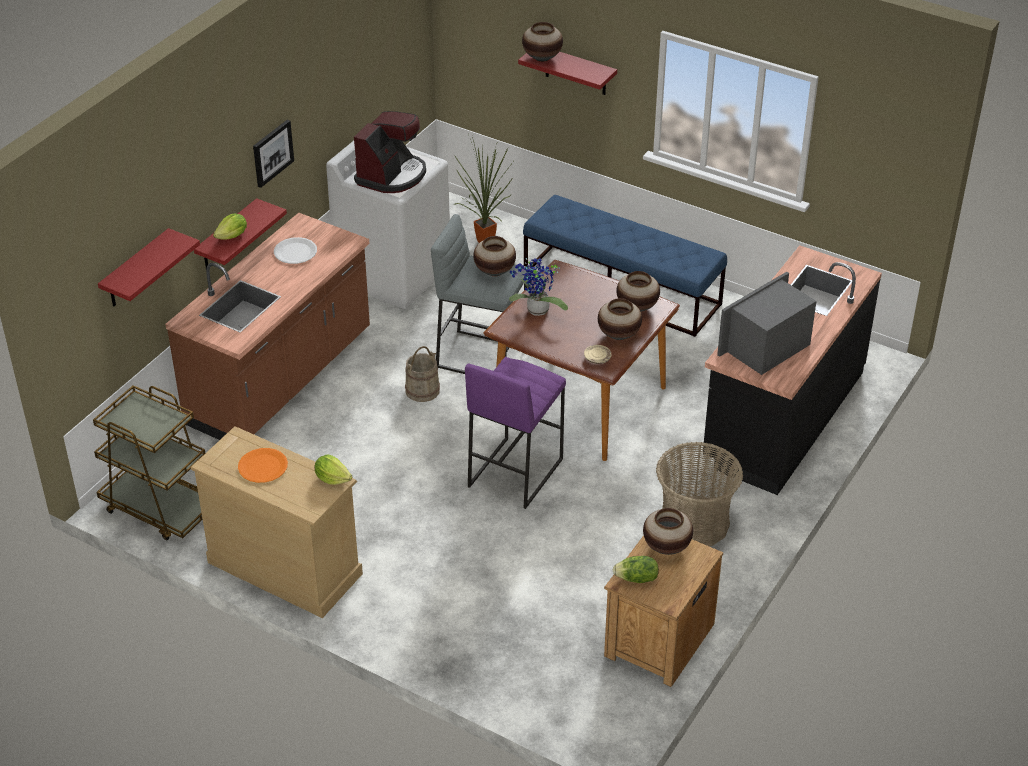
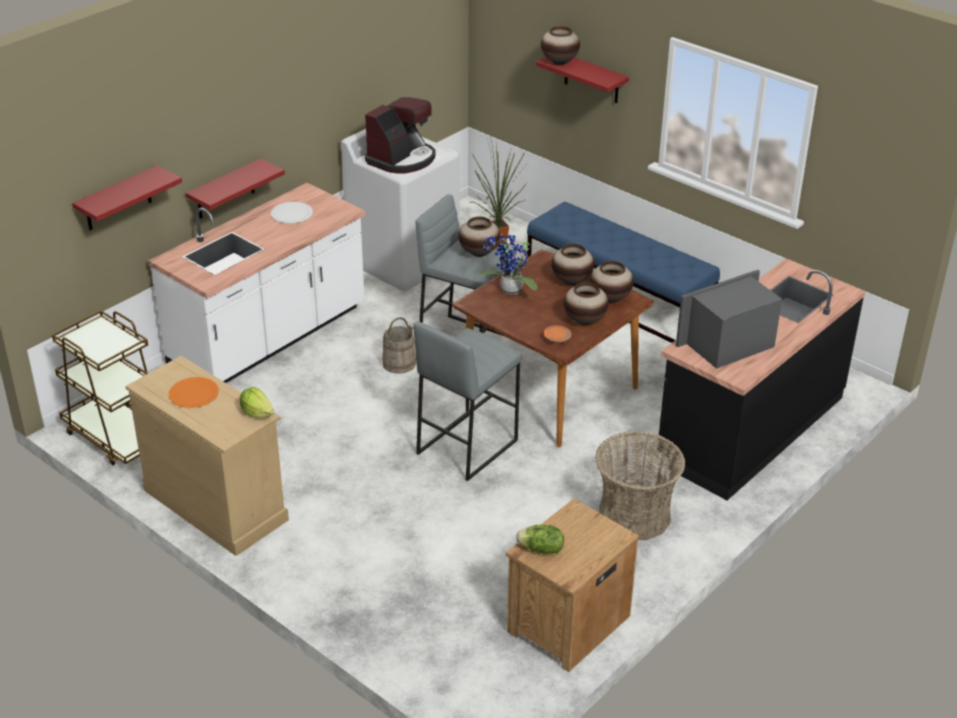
camera: 10 degrees right, 5 degrees down
brown counter [165,213,370,440] -> white counter [148,183,365,383]
lettuce [213,213,247,240] -> none
picture [253,120,294,188] -> none
purple stool [465,357,566,509] -> grey stool [413,321,521,481]
beige plate [584,345,612,364] -> orange plate [544,326,572,343]
vase [643,508,693,555] -> vase moved to [551,244,594,285]

